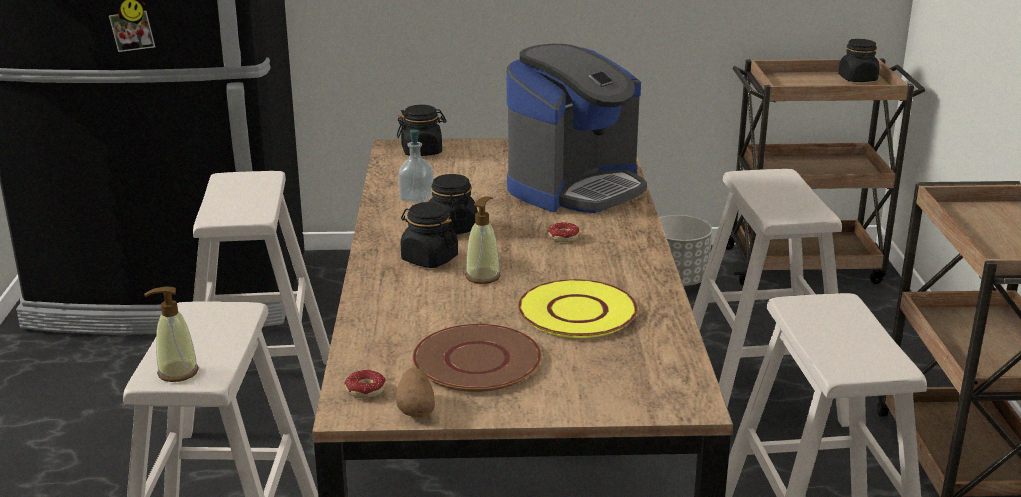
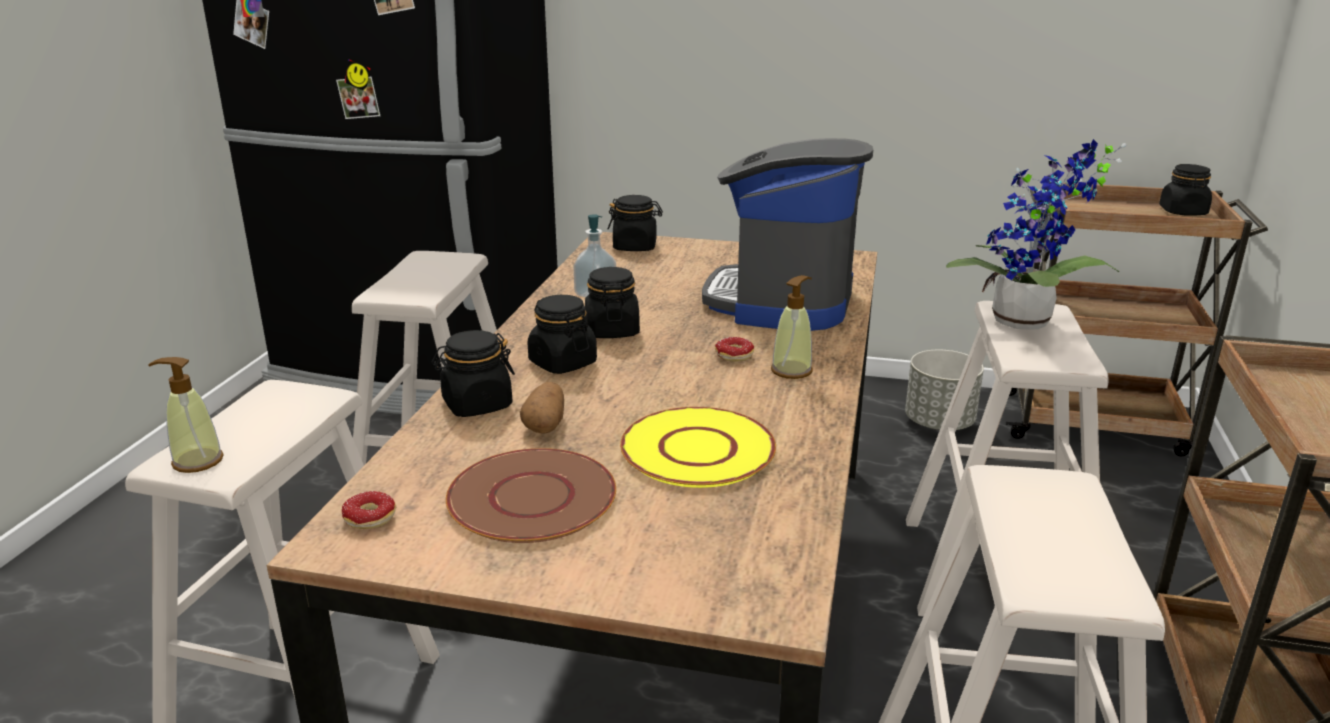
camera: 15 degrees right, 0 degrees up
potato [396,367,435,418] -> potato moved to [520,382,564,434]
soap dispenser [465,196,501,284] -> soap dispenser moved to [771,275,812,379]
coffee machine [507,44,647,213] -> coffee machine turned 135 degrees clockwise [702,138,873,331]
none -> black jar [431,330,515,417]
none -> potted plant [946,139,1126,330]

